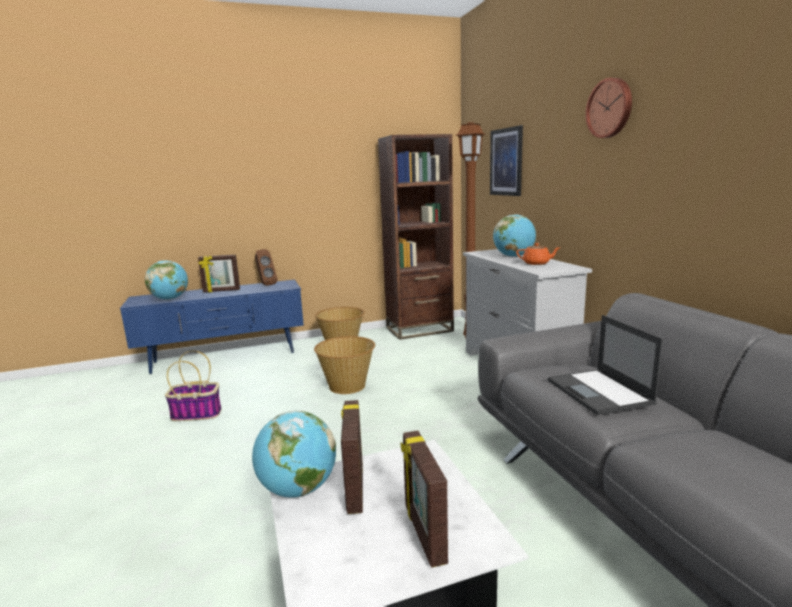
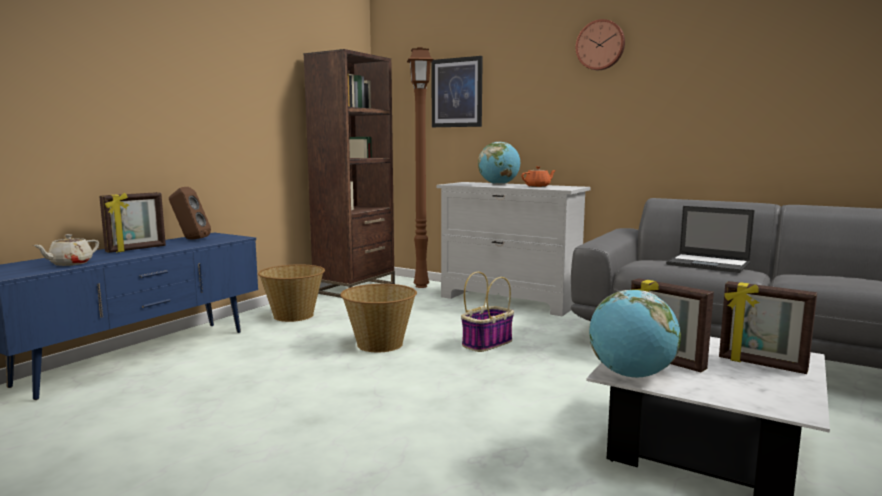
camera: 40 degrees left, 5 degrees down
globe [145,261,188,300] -> beige teapot [33,234,99,266]
basket [165,351,222,421] -> basket moved to [461,272,514,352]

